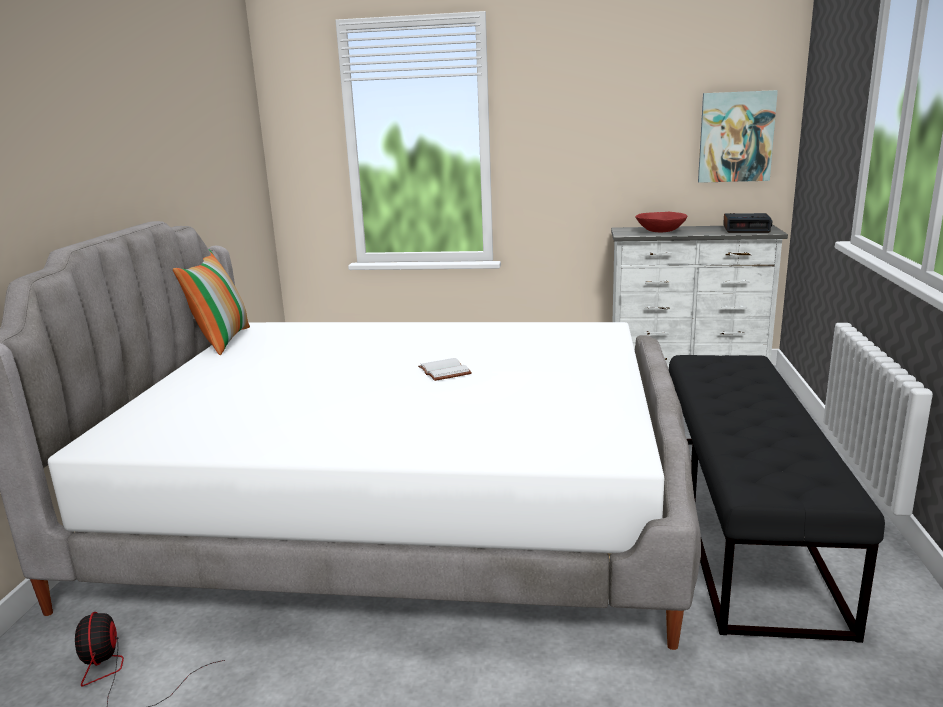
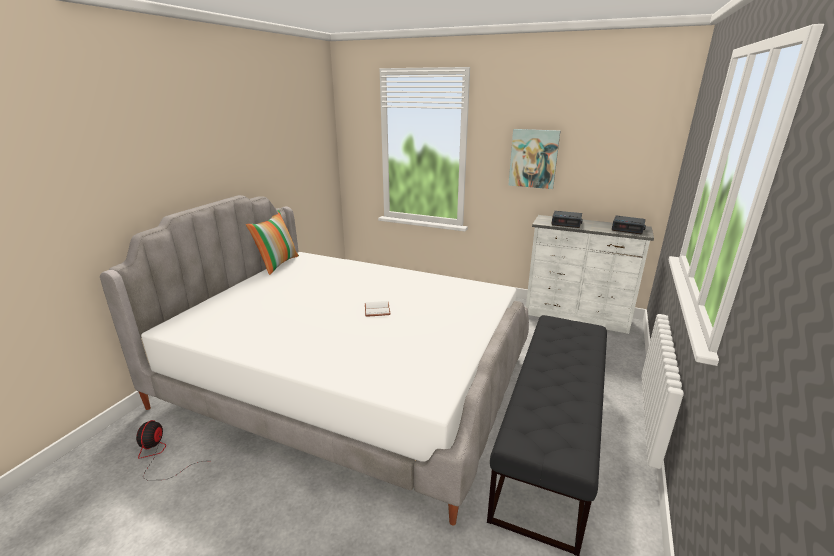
camera: 15 degrees right, 5 degrees up
red bowl [635,212,687,232] -> alarm clock [551,211,583,228]
picture [698,90,778,183] -> picture moved to [508,129,560,189]

